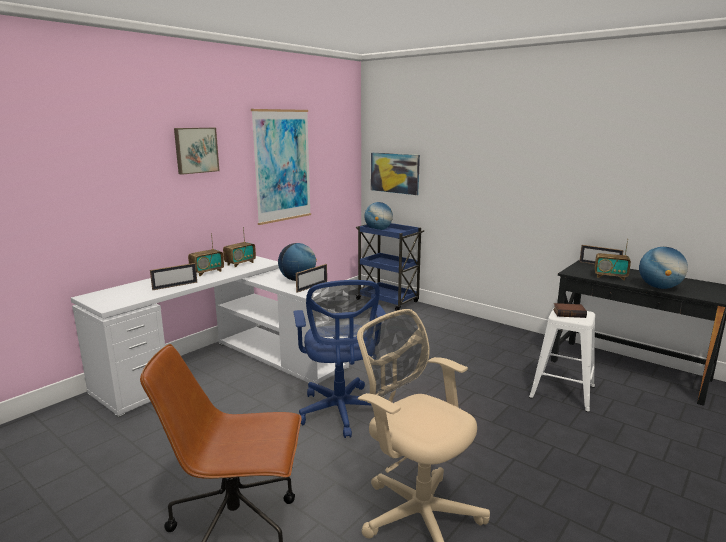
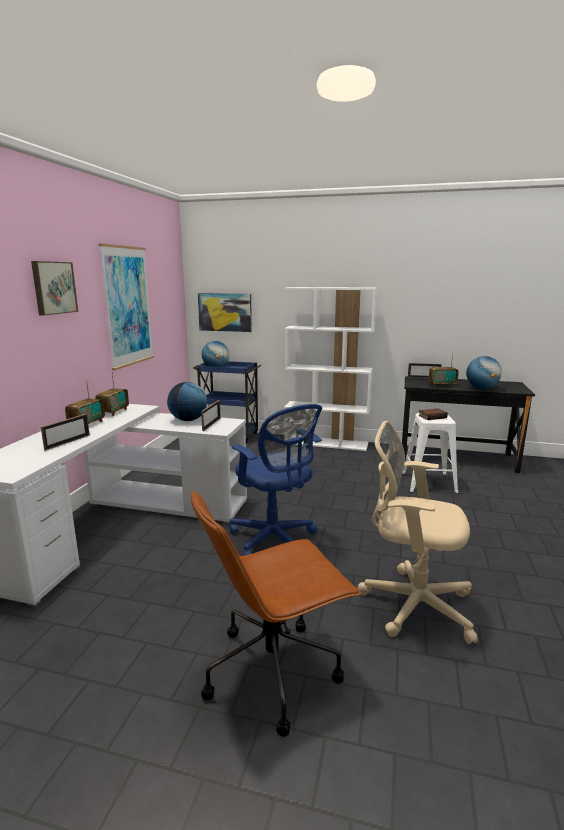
camera: 25 degrees left, 0 degrees up
none -> white bookcase [284,287,377,451]

